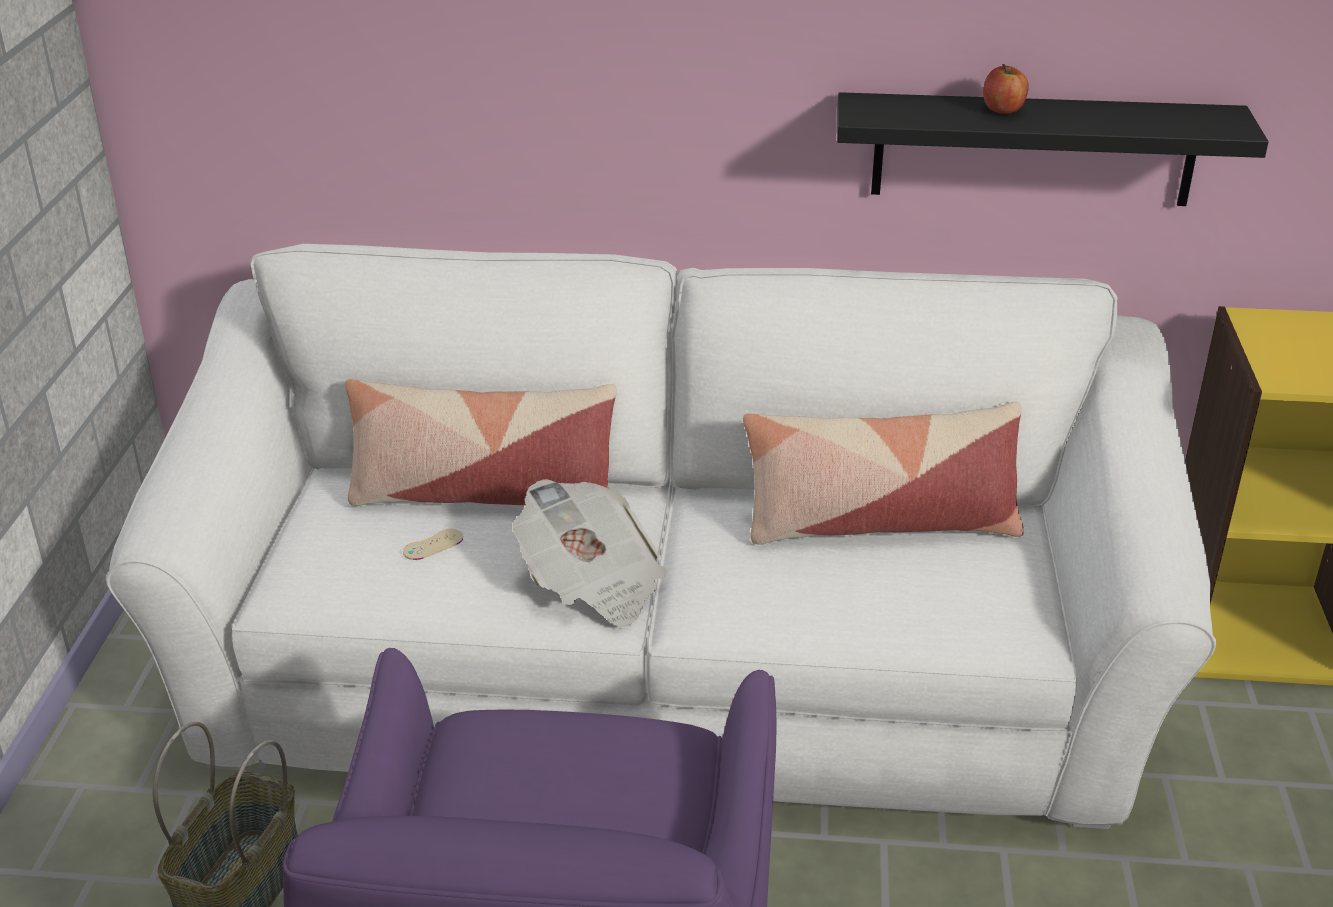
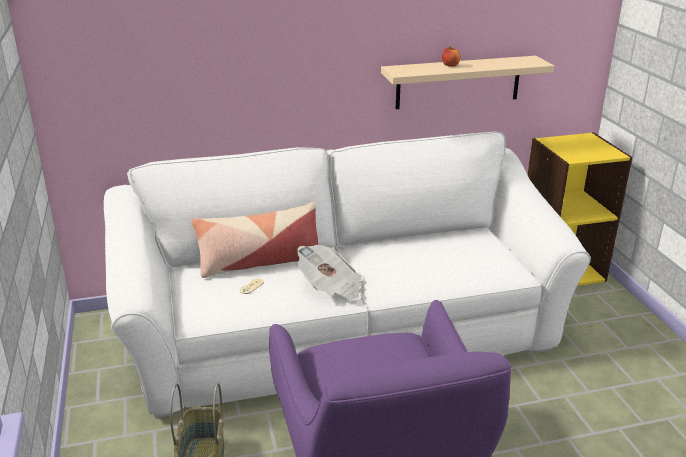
camera: 20 degrees left, 5 degrees down
pillow [743,402,1024,545] -> none
black shelf [837,92,1269,206] -> beige shelf [381,56,554,109]

